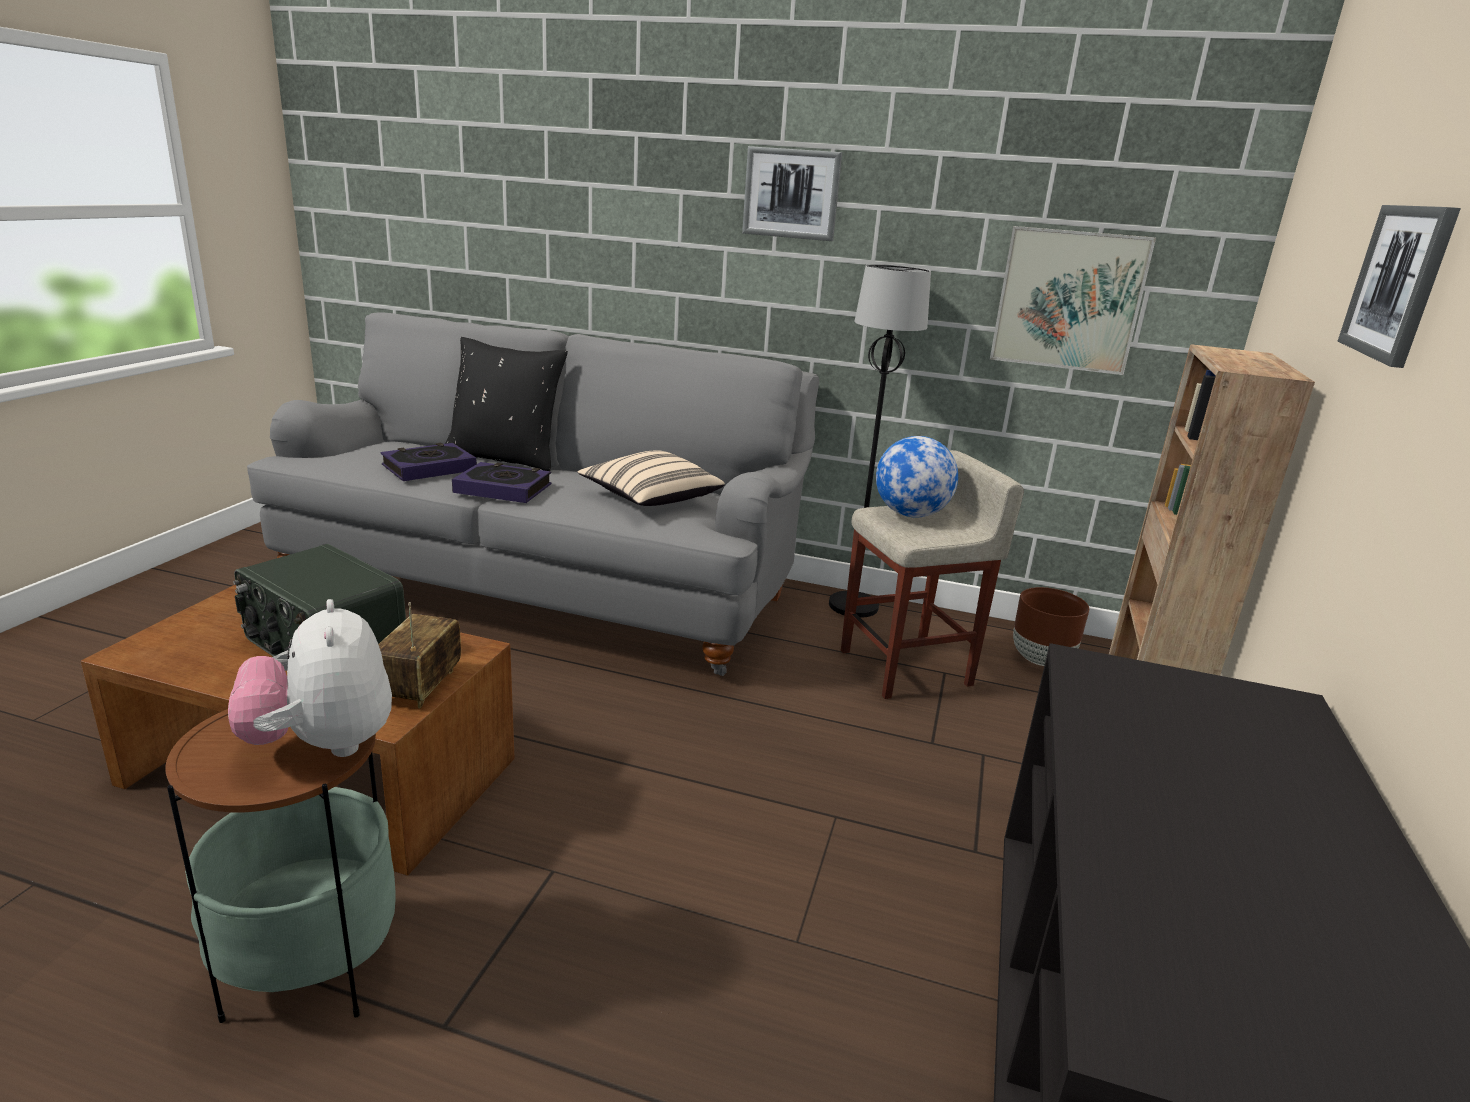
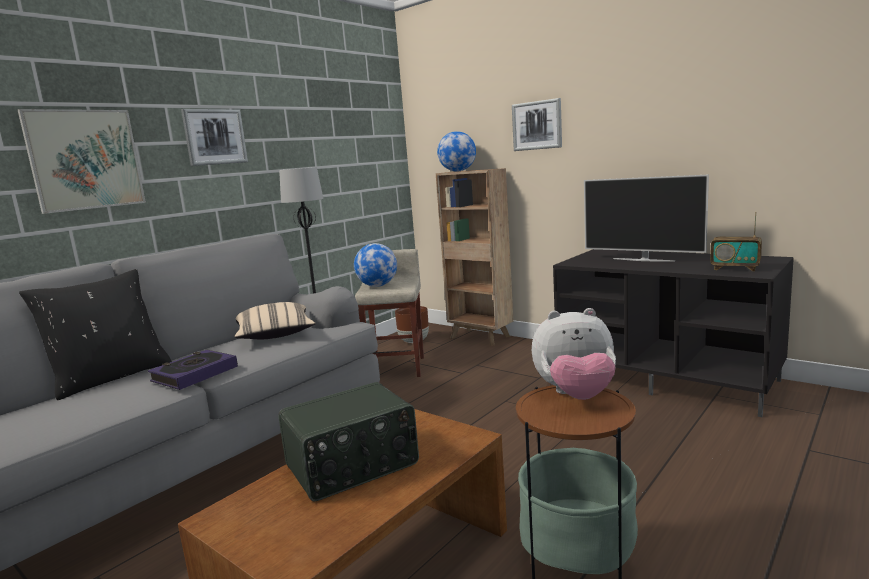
camera: 65 degrees left, 10 degrees down
radio [378,602,461,708] -> radio moved to [710,212,762,271]
book [381,443,477,481] -> none
picture [990,226,1156,375] -> picture moved to [18,109,146,214]
none -> globe [437,131,476,172]
none -> television [584,175,709,262]

